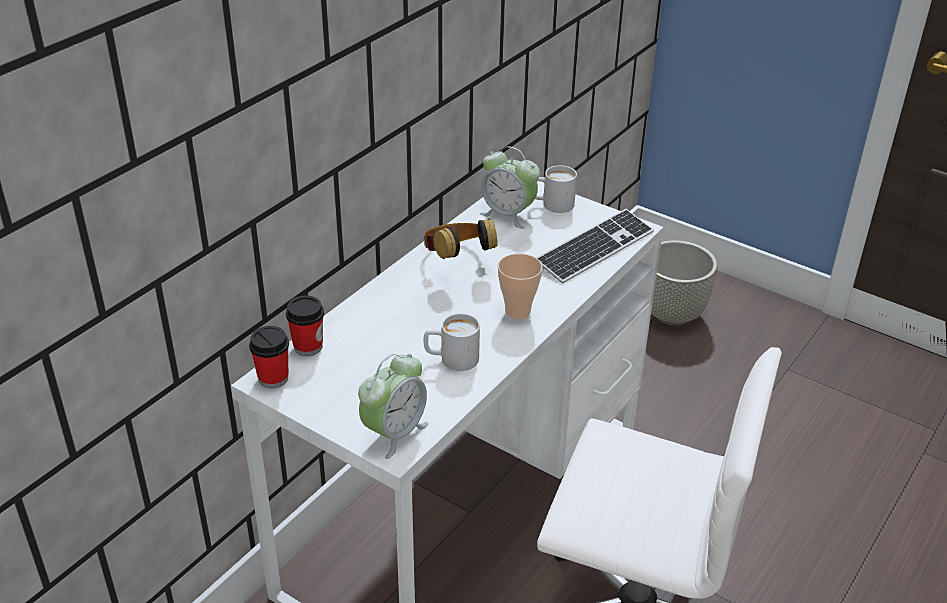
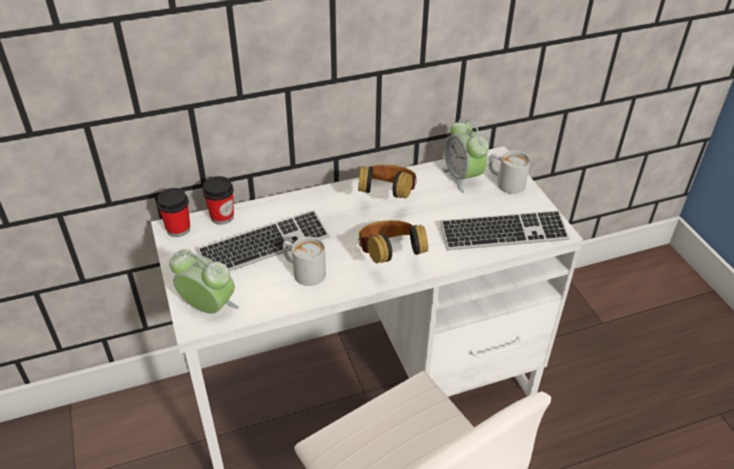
camera: 35 degrees right, 5 degrees up
alarm clock [358,354,429,459] -> alarm clock turned 135 degrees counterclockwise [169,249,239,314]
cup [498,254,543,319] -> headphones [358,220,428,263]
grey planter [651,240,718,325] -> none
none -> keyboard [197,210,330,271]

